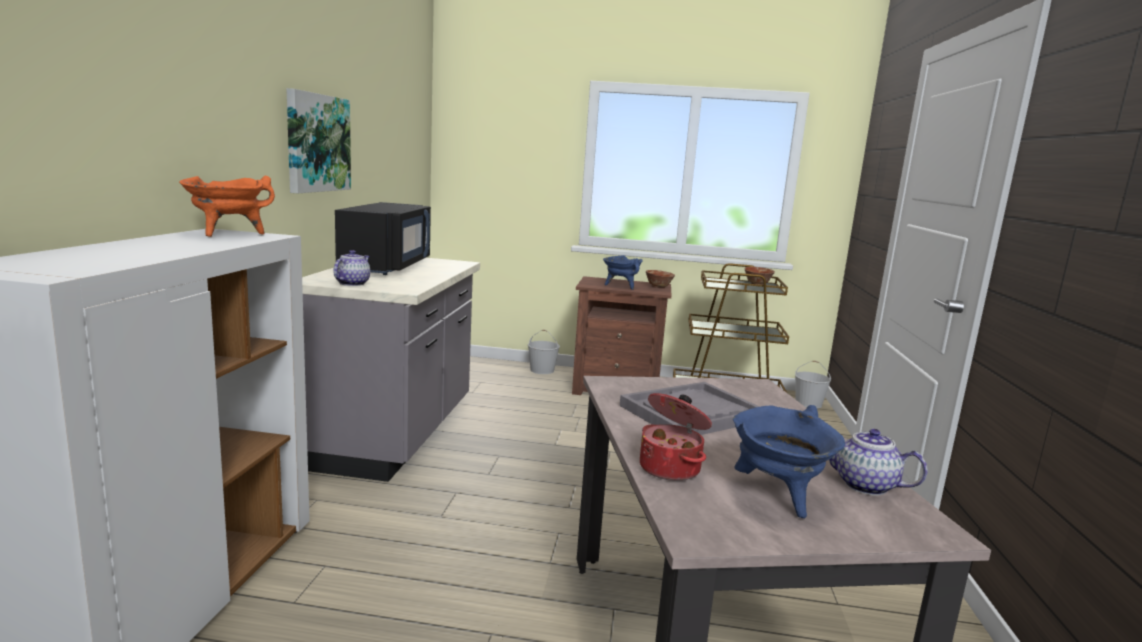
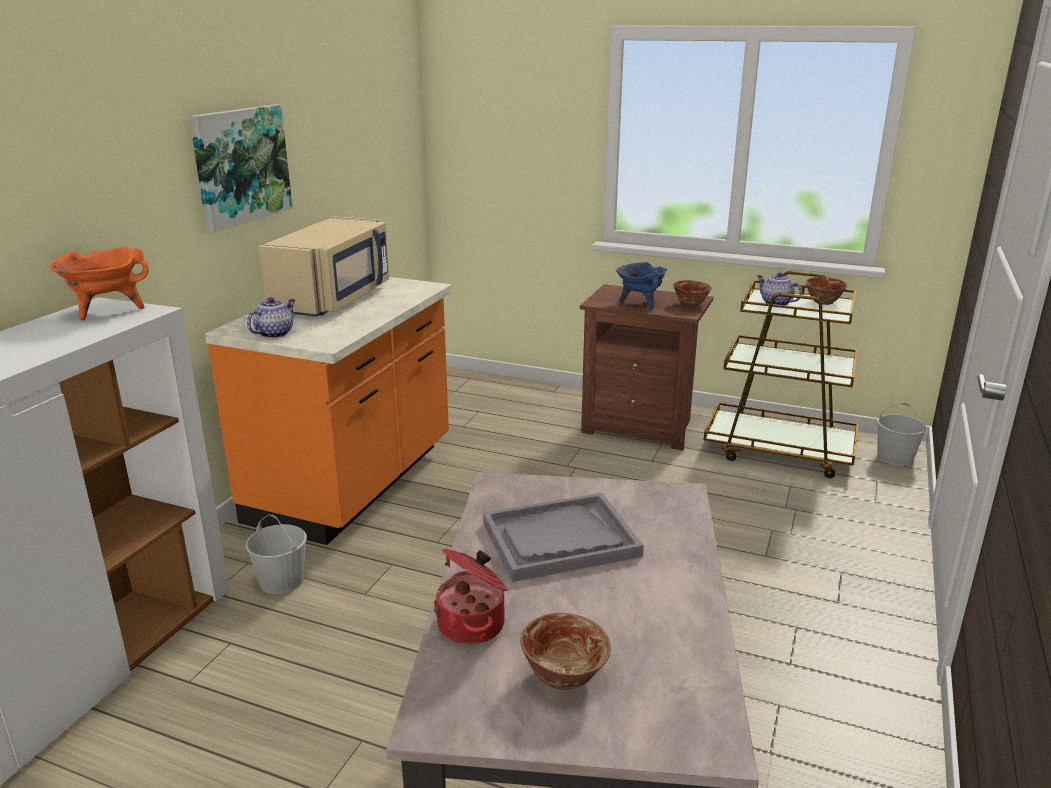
camera: 15 degrees right, 10 degrees up
grey counter [302,258,480,482] -> orange counter [205,277,451,545]
black microwave [335,202,431,275] -> beige microwave [259,216,389,317]
white bucket [528,330,560,374] -> white bucket moved to [245,514,307,594]
blue cooking pot [733,405,845,518] -> bowl [520,613,611,690]
teapot [829,429,928,496] -> teapot moved to [757,273,802,305]

